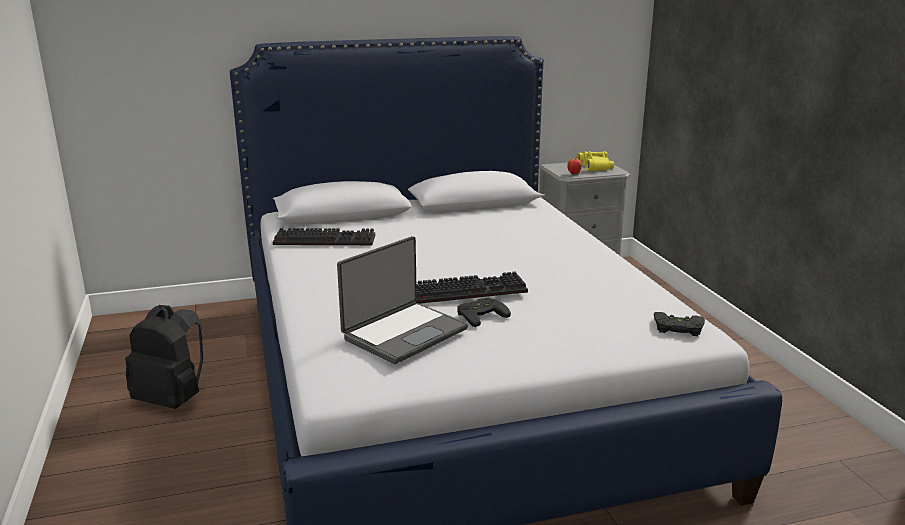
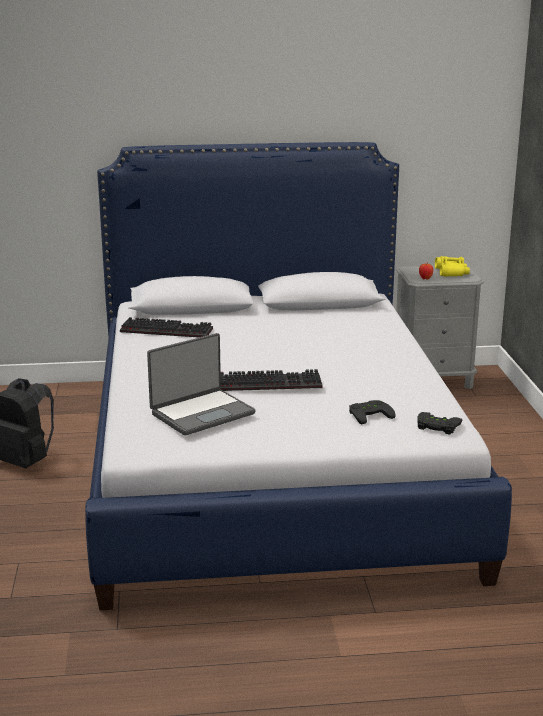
camera: 10 degrees right, 0 degrees up
black game controller [457,298,511,327] -> black game controller moved to [349,400,396,425]

